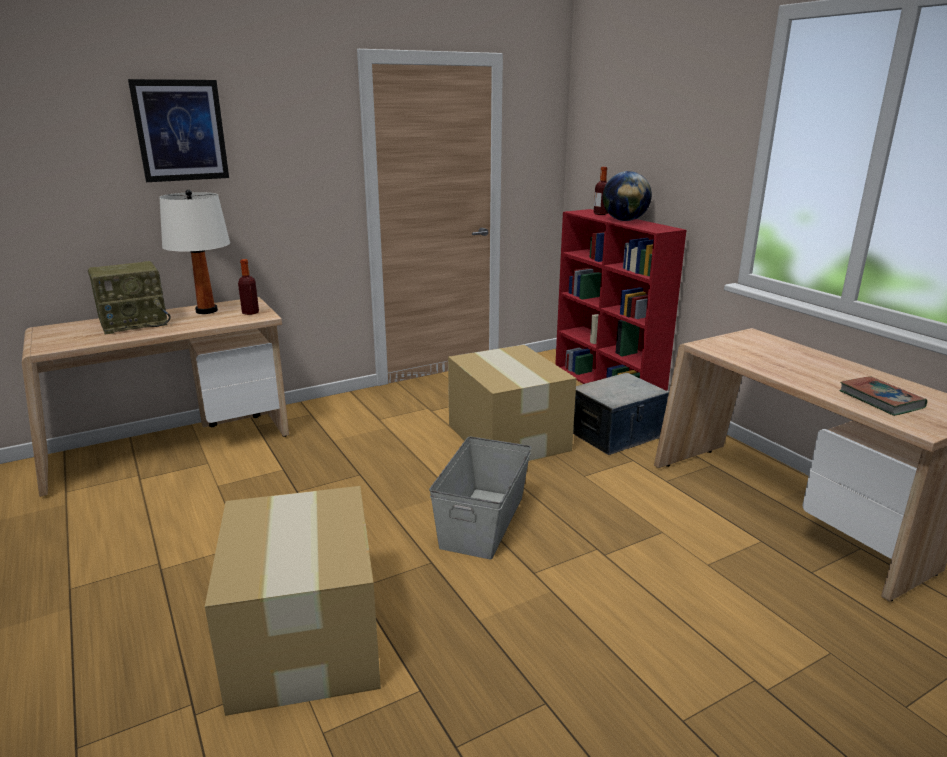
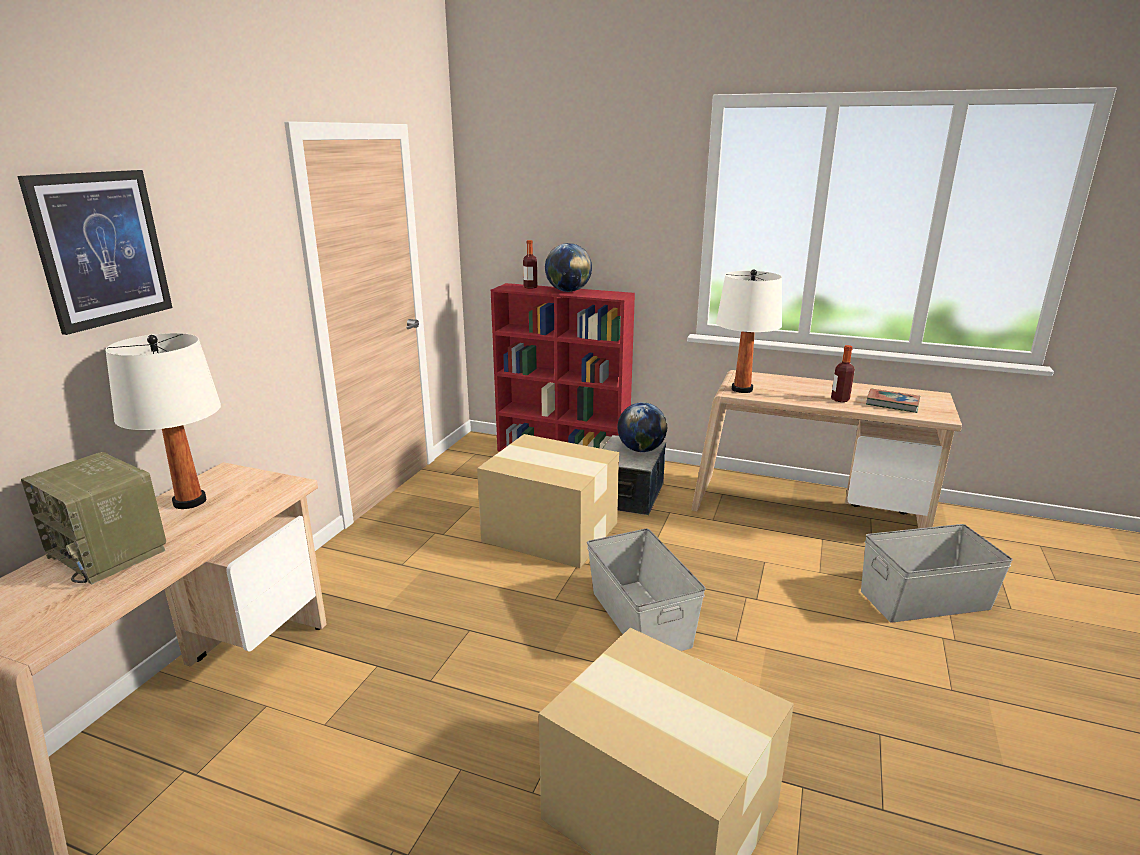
camera: 40 degrees left, 0 degrees up
radio [88,261,171,335] -> radio turned 105 degrees clockwise [21,452,166,584]
bottle [238,259,259,315] -> bottle moved to [831,345,855,402]
none -> globe [617,402,667,452]
none -> white table lamp [716,269,782,393]
none -> grey storage box [861,524,1013,622]

